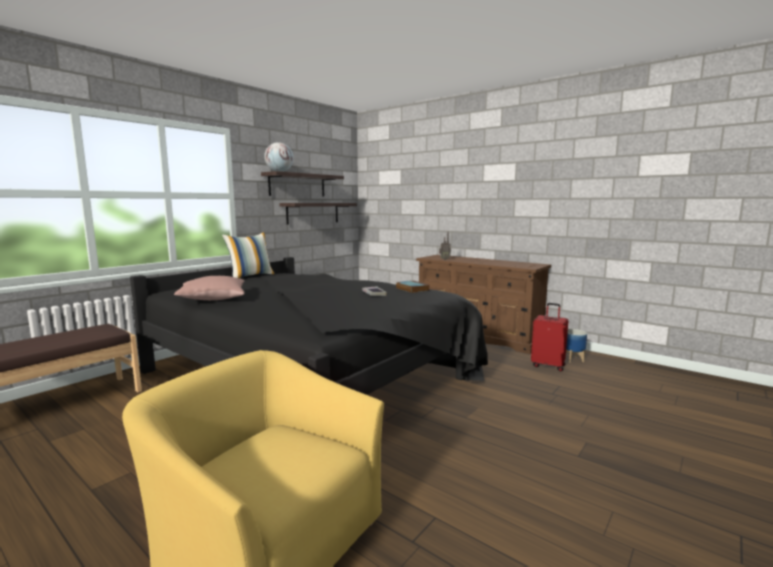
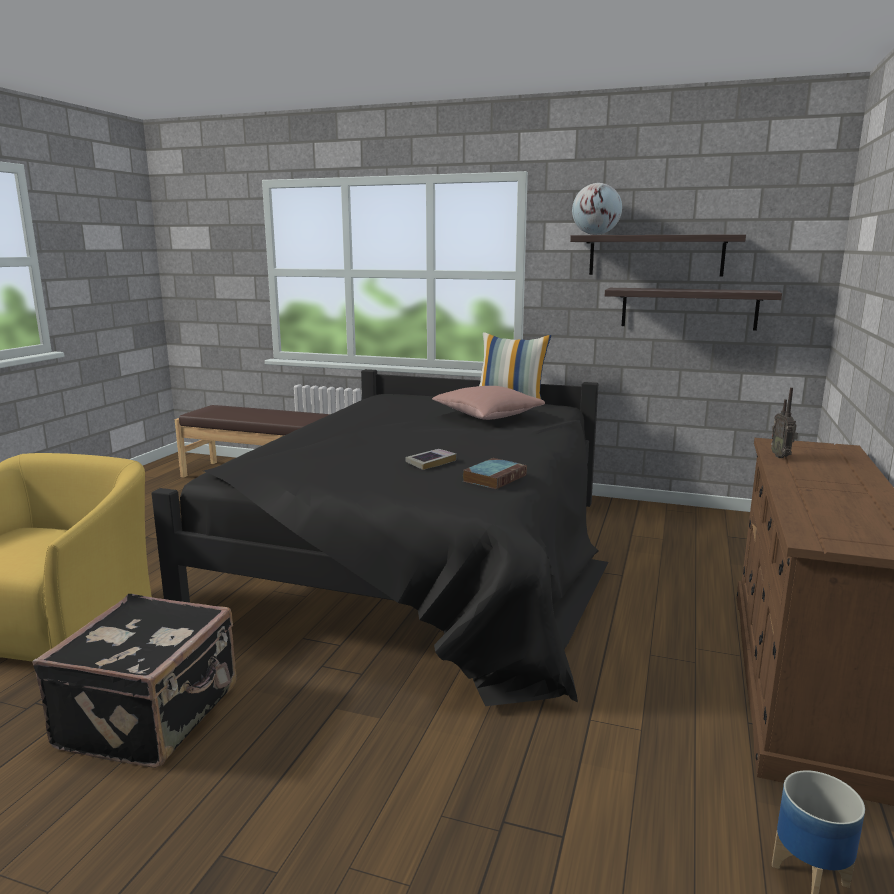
camera: 70 degrees right, 5 degrees up
pink pillow [174,276,245,300] -> pink pillow moved to [432,386,545,420]
red suitcase [531,303,568,371] -> none
none -> black suitcase [33,594,237,768]

